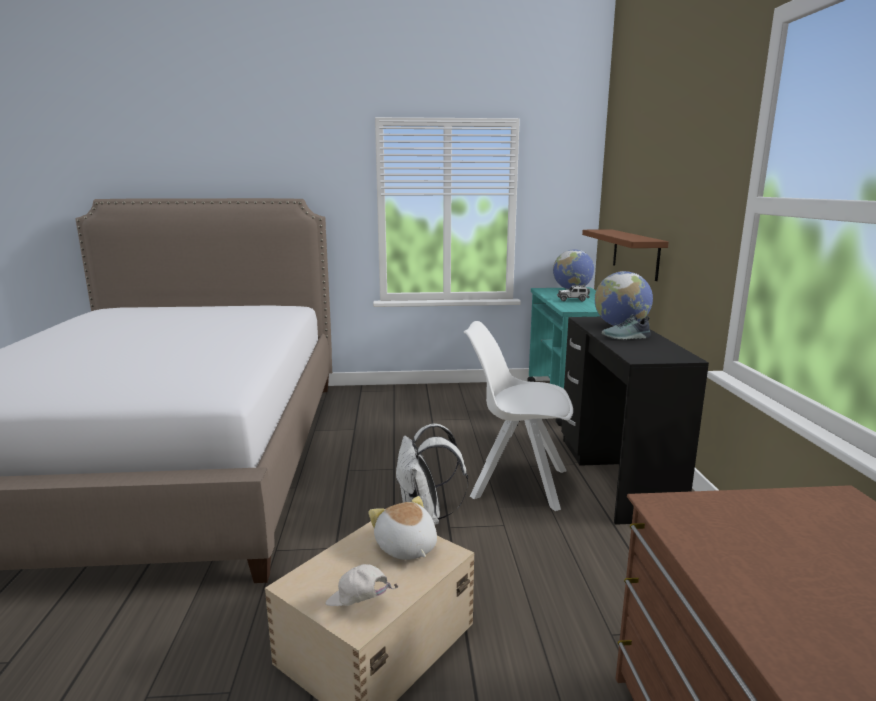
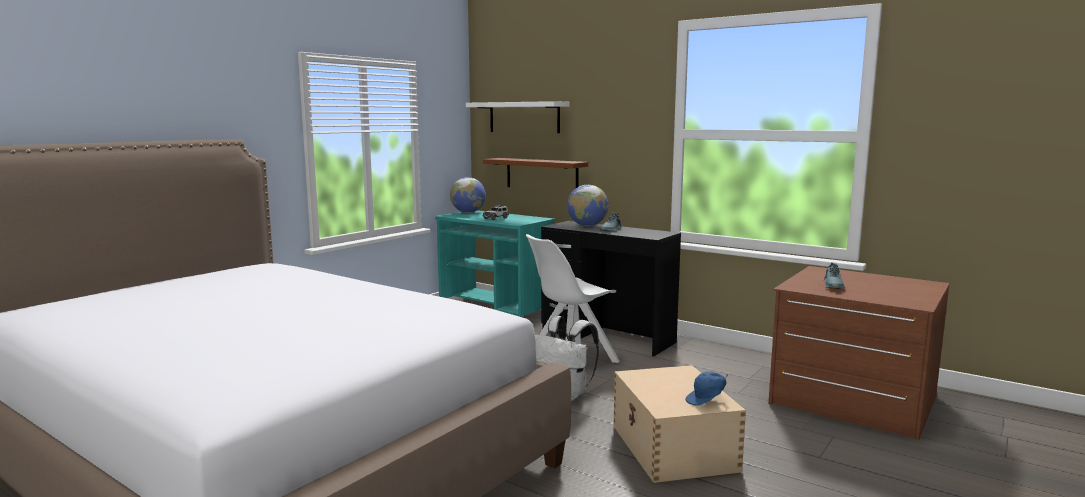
camera: 50 degrees left, 5 degrees down
white cap [325,564,398,606] -> blue cap [685,371,728,406]
plush toy [368,496,437,560] -> none
none -> white shelf [466,101,570,133]
none -> shoe [824,263,845,289]

